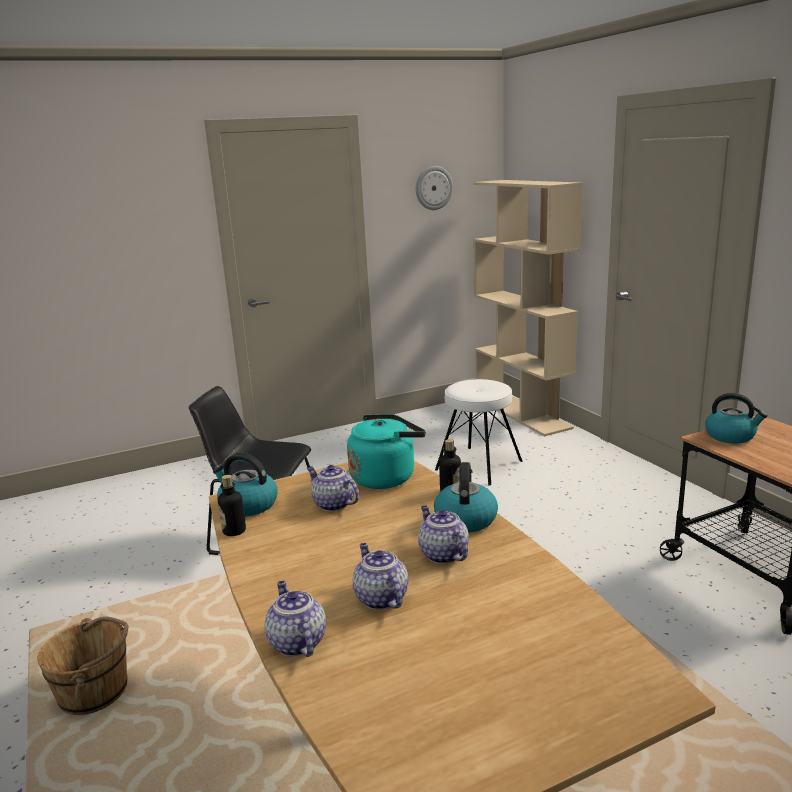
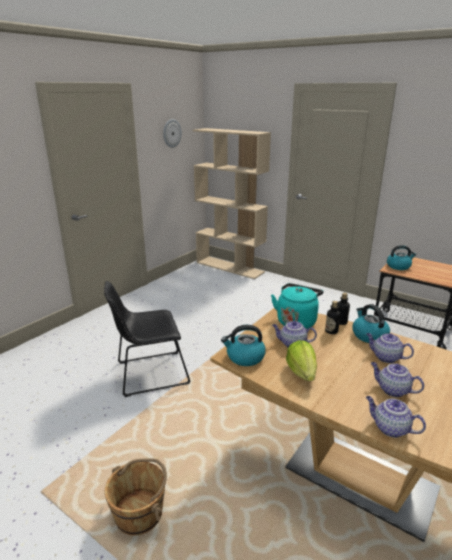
camera: 30 degrees left, 5 degrees up
bottle [218,475,246,536] -> bottle moved to [325,301,340,334]
white stool [435,379,523,486] -> none
none -> lettuce [286,340,317,381]

